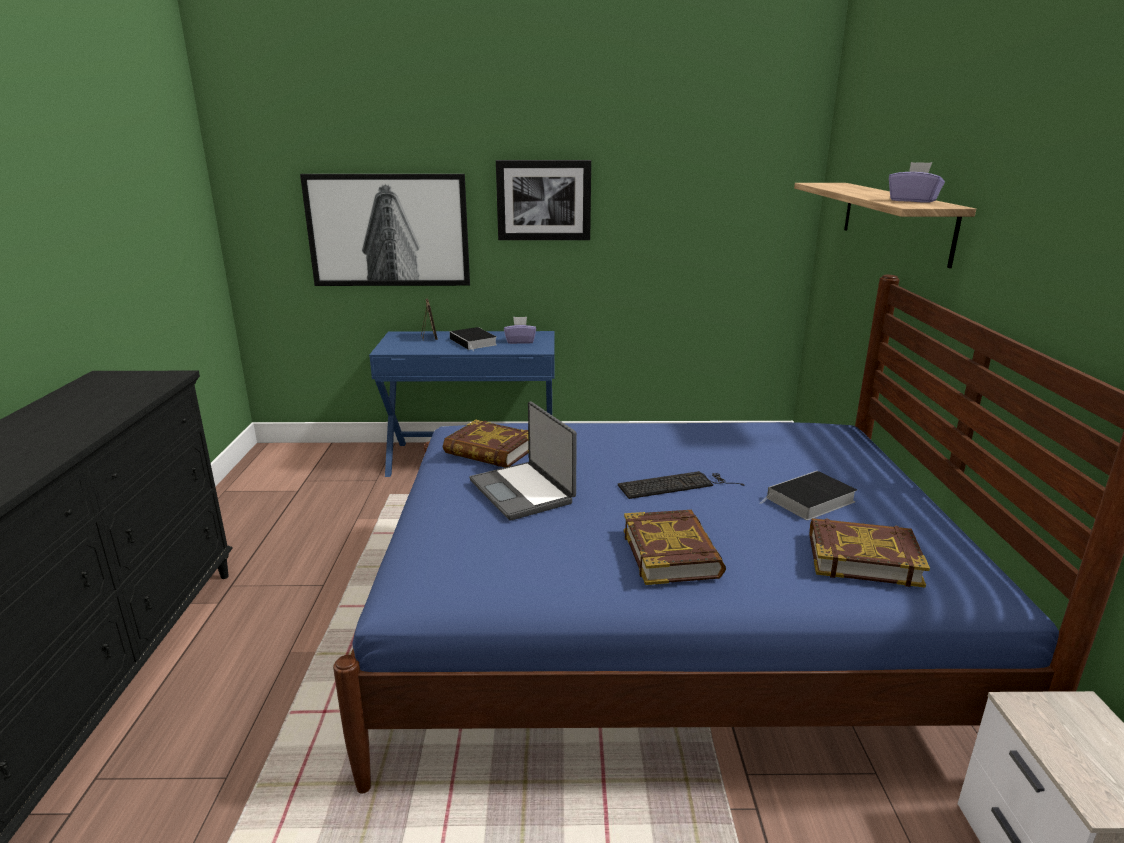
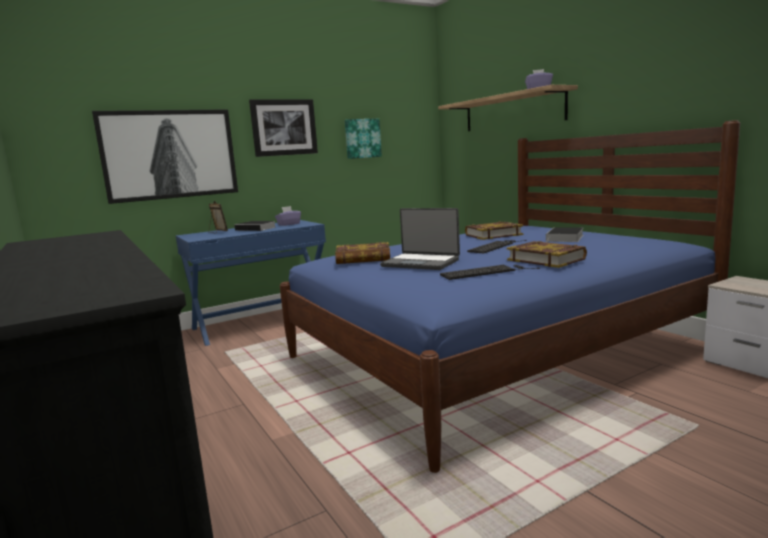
camera: 30 degrees left, 10 degrees down
book [809,518,930,588] -> book moved to [465,222,523,240]
none -> picture [345,119,382,159]
none -> keyboard [440,265,540,280]

